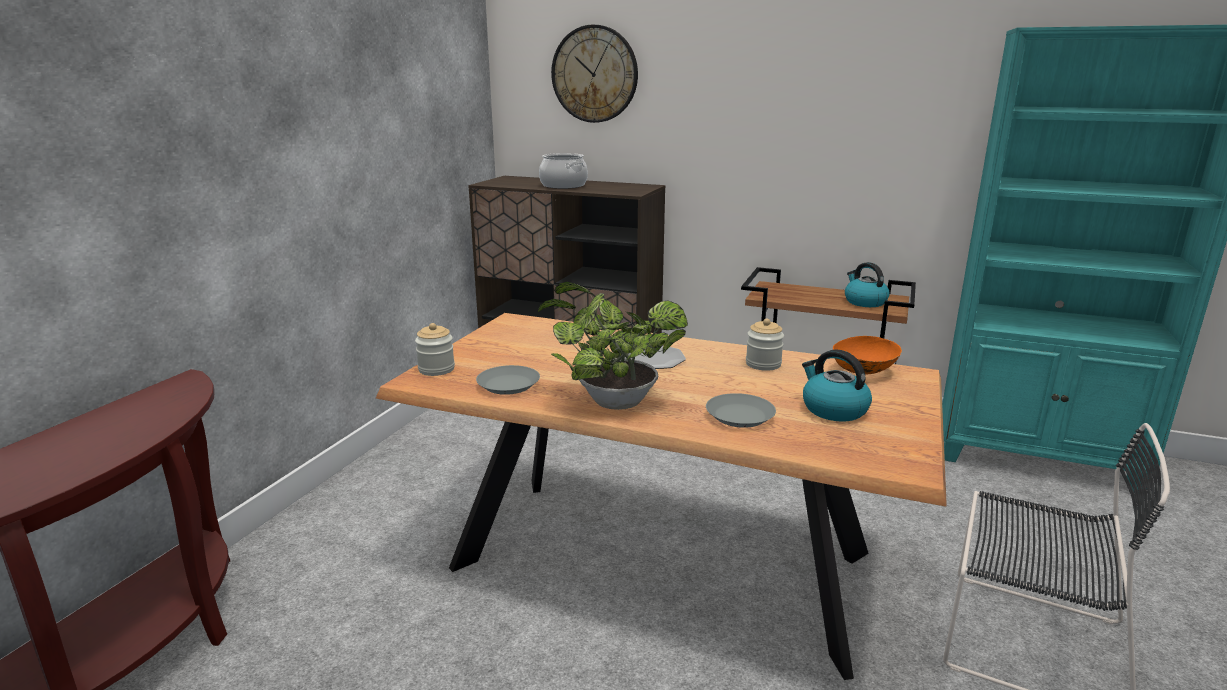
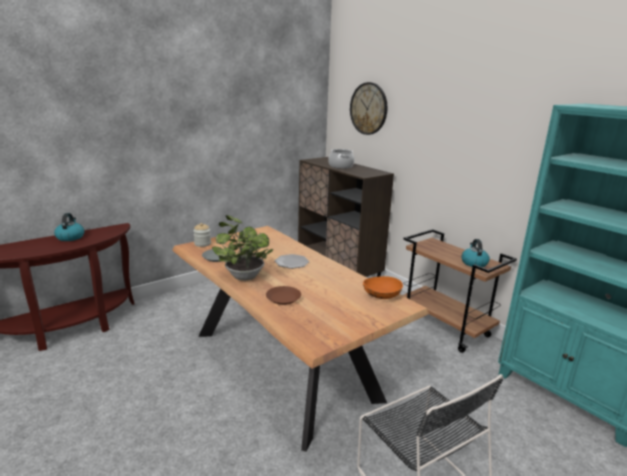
camera: 30 degrees right, 0 degrees up
grey plate [706,393,776,428] -> brown plate [266,286,301,305]
jar [746,319,784,371] -> none
kettle [802,349,872,421] -> kettle moved to [54,213,84,241]

